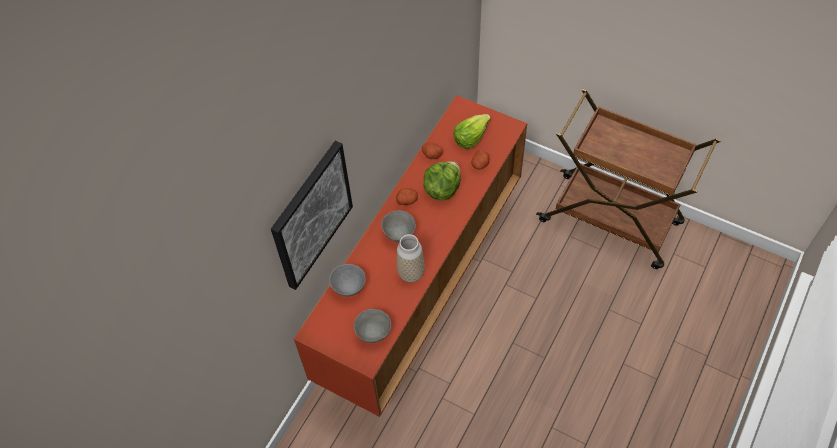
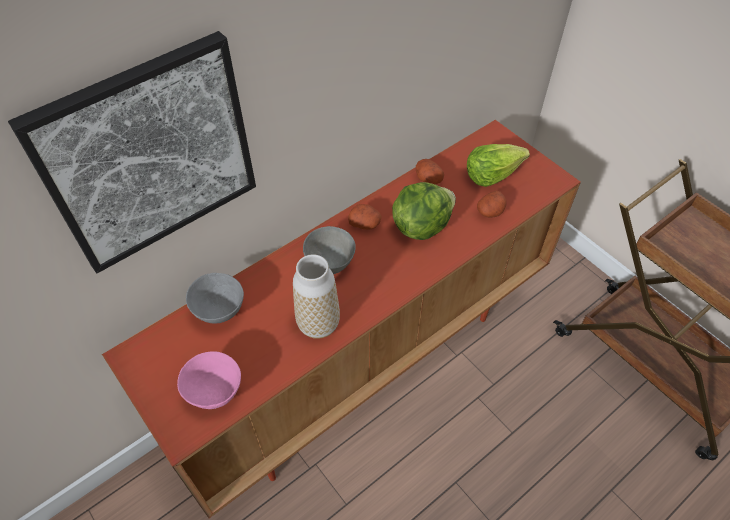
camera: 20 degrees right, 5 degrees down
grey bowl [354,309,391,343] -> pink bowl [177,351,241,409]

